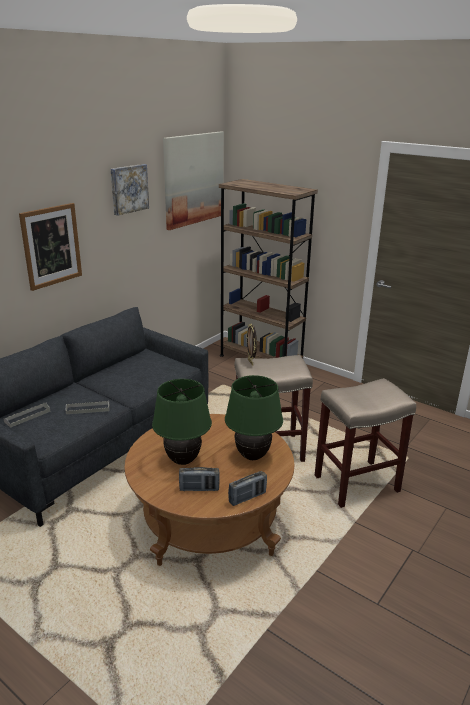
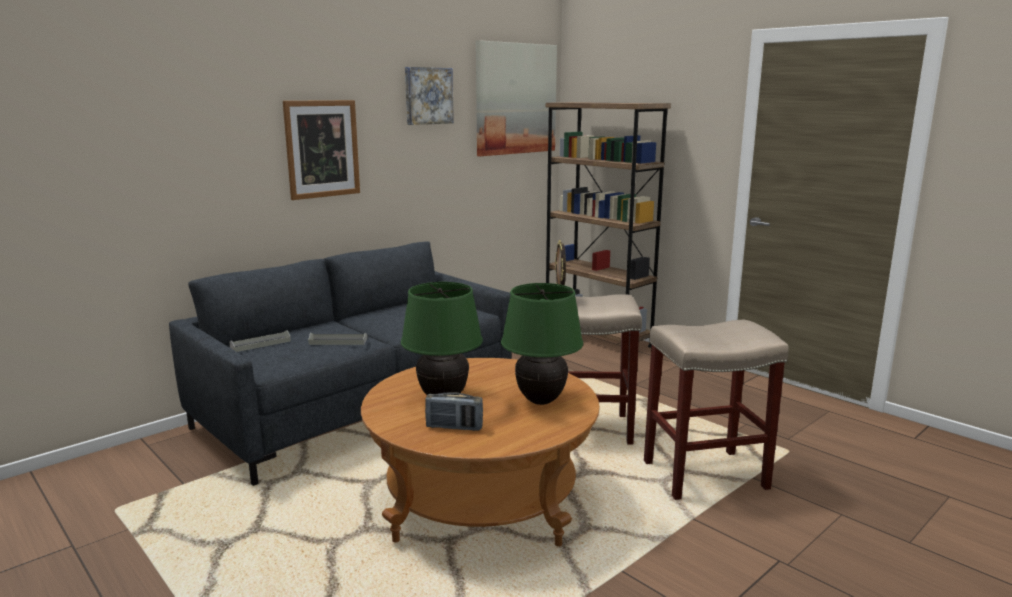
camera: 10 degrees right, 10 degrees down
radio [228,471,267,506] -> none

